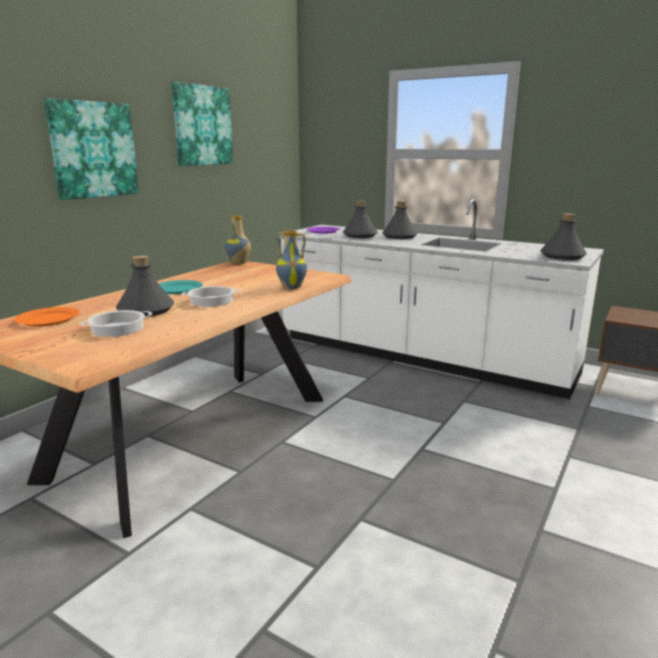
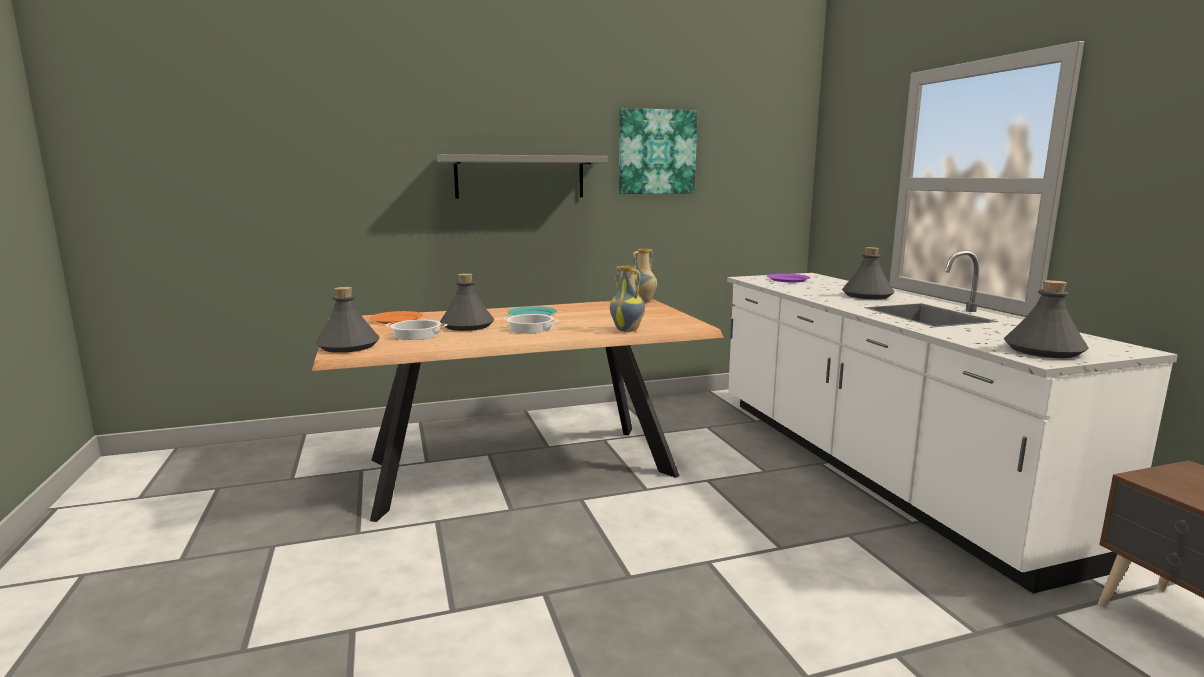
camera: 40 degrees right, 5 degrees down
picture [44,98,139,200] -> grey shelf [437,154,608,198]
grey bottle [343,201,378,238] -> grey bottle moved to [315,287,380,353]

